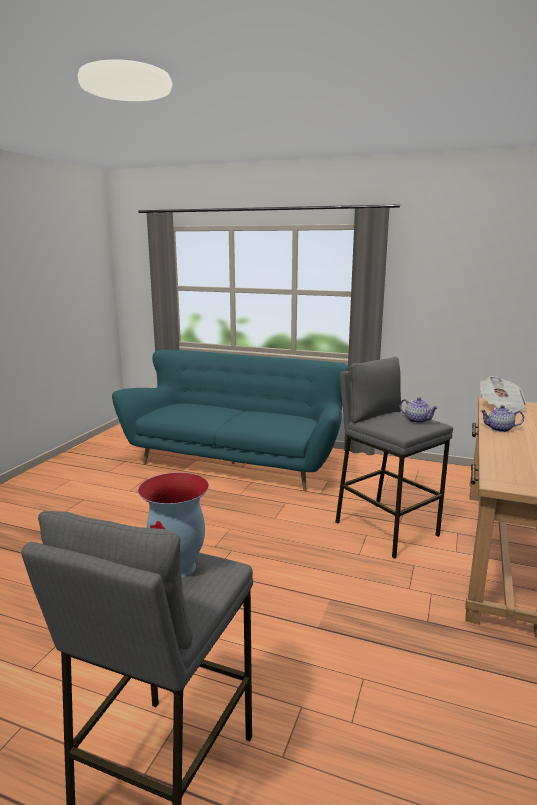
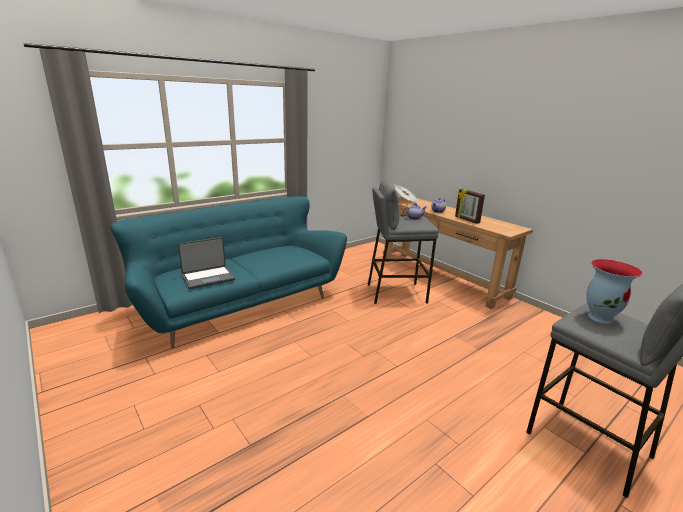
camera: 60 degrees left, 5 degrees up
none -> laptop [178,237,235,289]
none -> picture frame [455,189,485,224]

